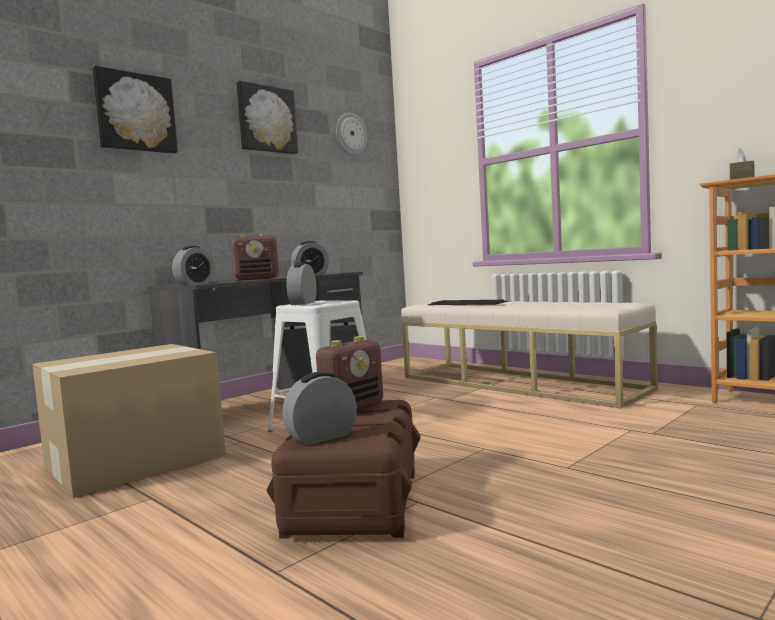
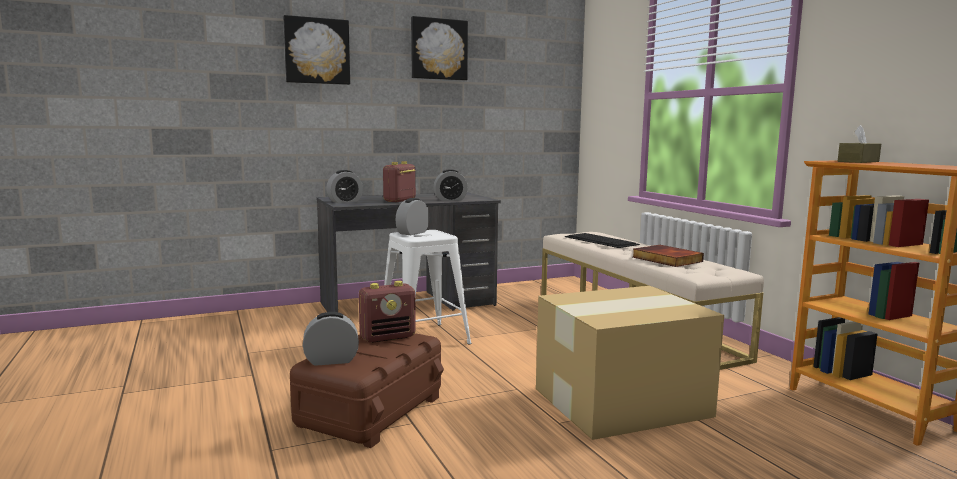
camera: 20 degrees right, 5 degrees up
cardboard box [32,344,226,498] -> cardboard box moved to [536,286,724,440]
radio [232,233,279,280] -> radio turned 105 degrees clockwise [383,161,416,202]
wall clock [336,113,367,155] -> none
none -> book [633,245,704,267]

